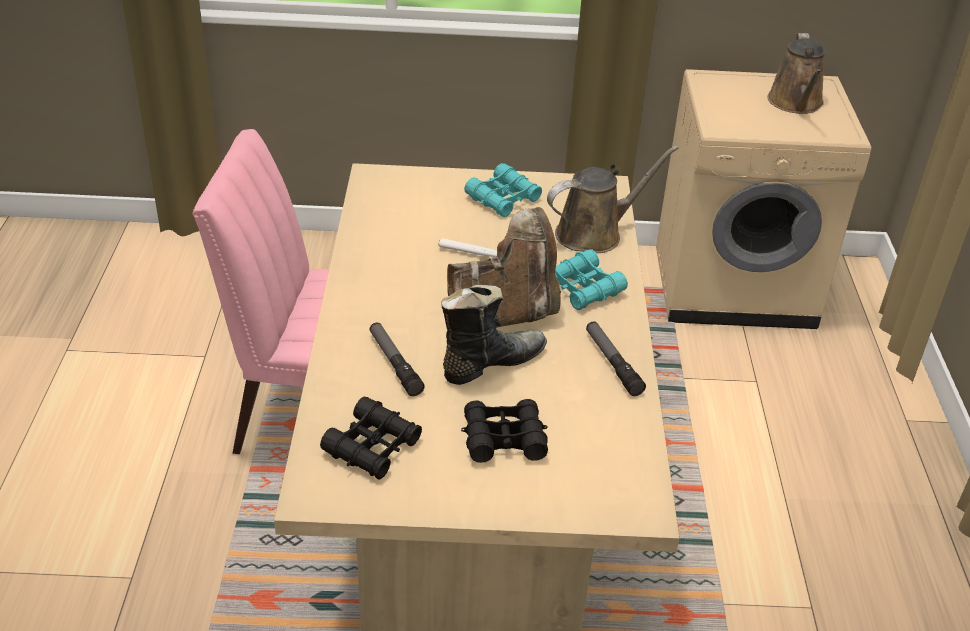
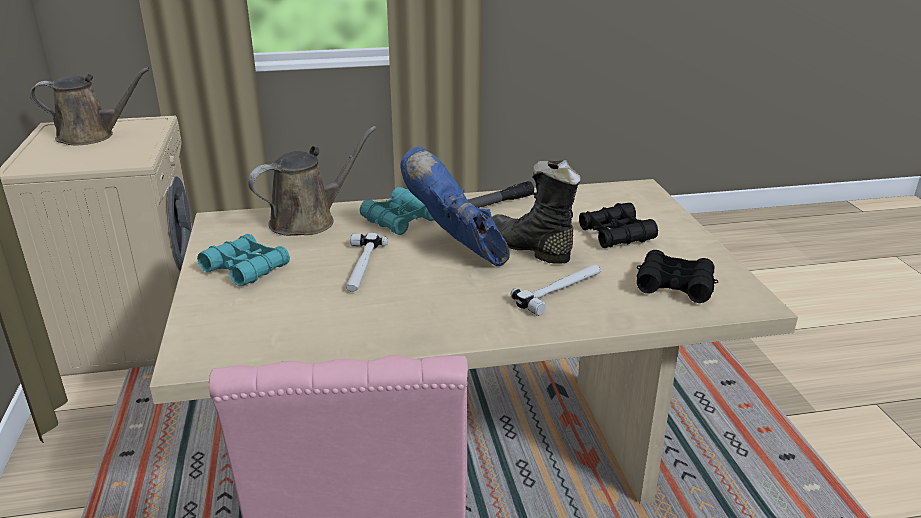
camera: 100 degrees left, 10 degrees down
flashlight [370,323,425,396] -> hammer [510,265,601,316]
brown boot [447,207,561,328] -> blue boot [400,147,510,266]
brown watering can [547,145,679,253] -> brown watering can turned 90 degrees clockwise [248,126,376,236]

